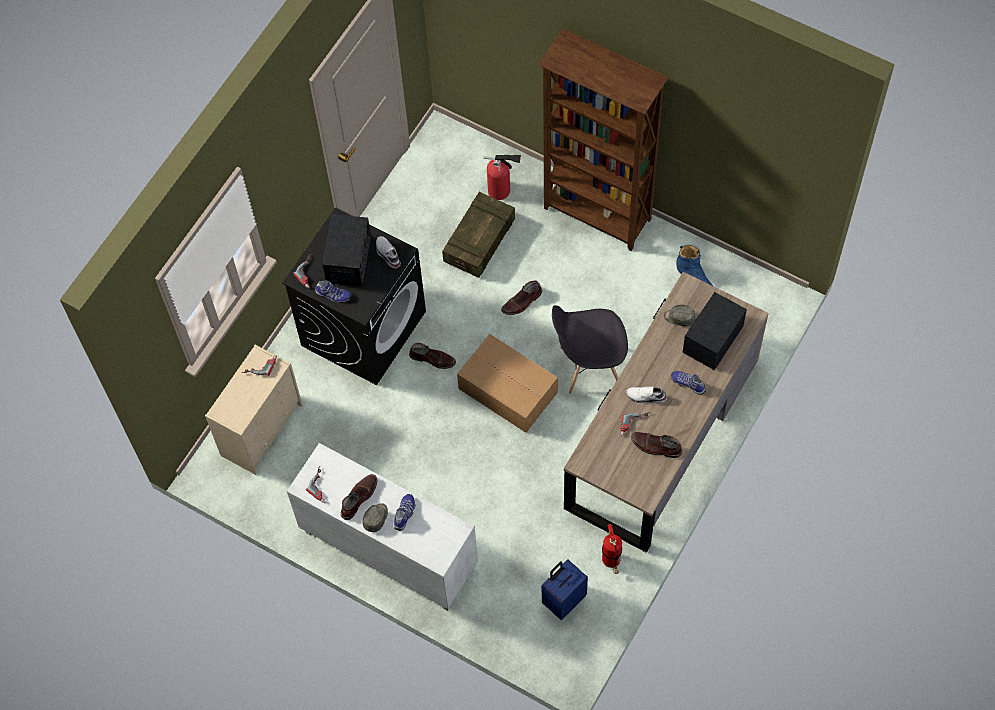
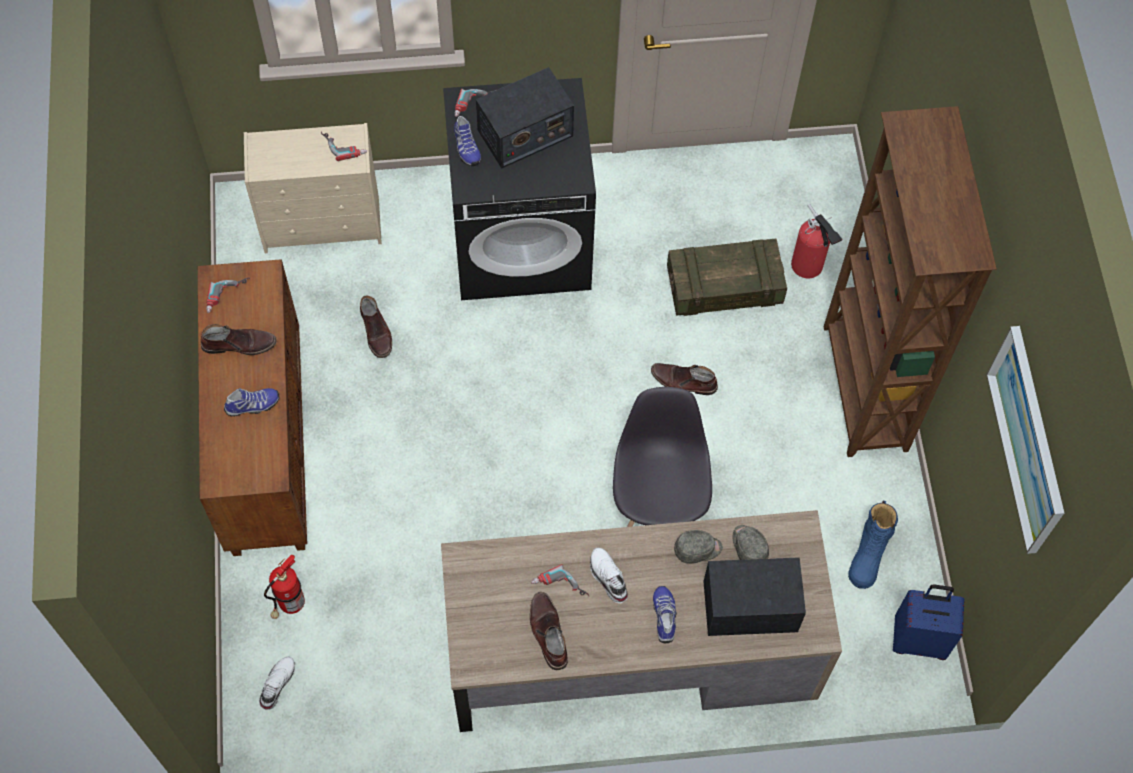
camera: 50 degrees right, 0 degrees up
white cabinet [287,443,478,611] -> brown cabinet [198,259,307,556]
grey cap [362,503,388,532] -> grey cap moved to [674,530,723,564]
white shoe [376,236,401,268] -> white shoe moved to [259,656,295,710]
brown boot [409,343,456,369] -> brown boot moved to [360,295,392,358]
cardboard box [457,334,558,433] -> none
blue suitcase [542,559,588,620] -> blue suitcase moved to [893,585,964,660]
grey chair [552,305,628,394] -> grey chair turned 45 degrees clockwise [613,387,712,527]
fire extinguisher [602,524,622,574] -> fire extinguisher moved to [264,555,305,619]
none -> picture [986,326,1064,554]

